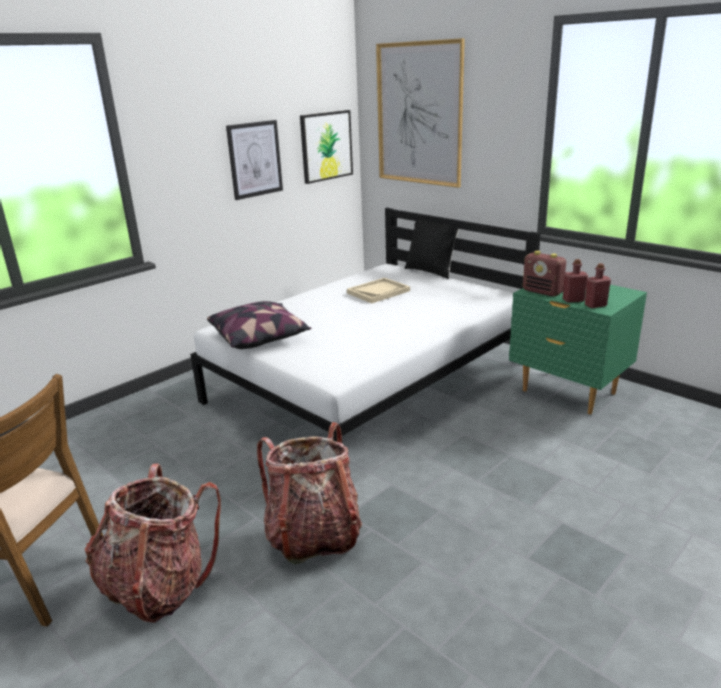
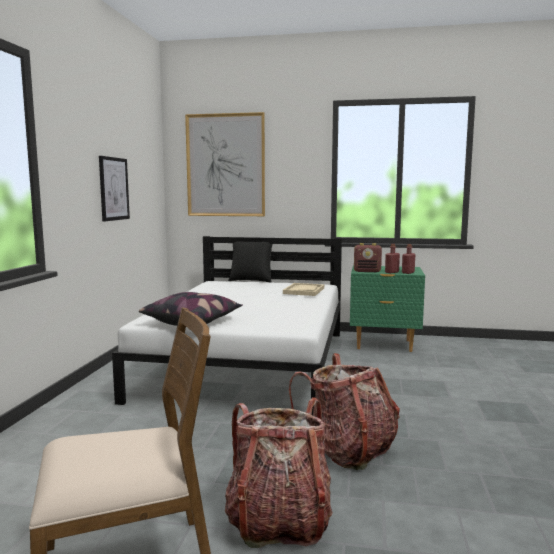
camera: 35 degrees left, 15 degrees down
picture [300,110,353,184] -> none
beige tray [347,278,410,303] -> beige tray moved to [283,283,324,296]

